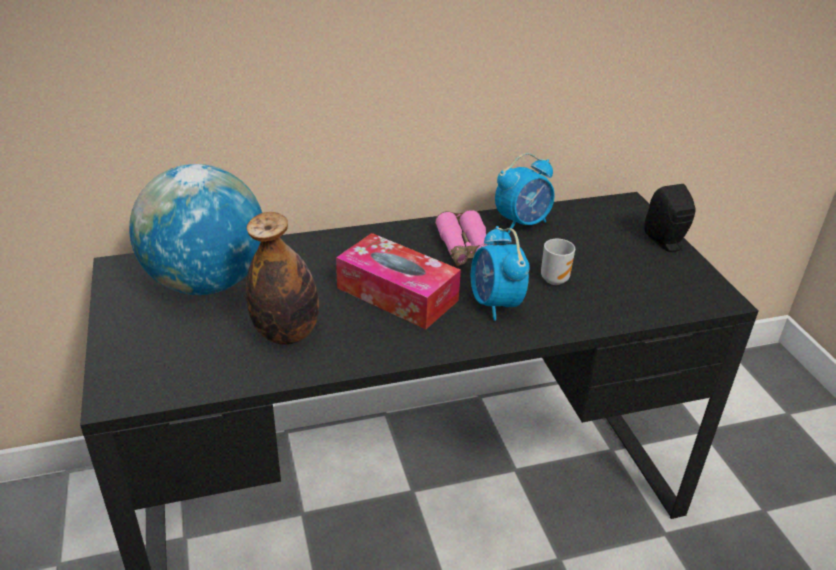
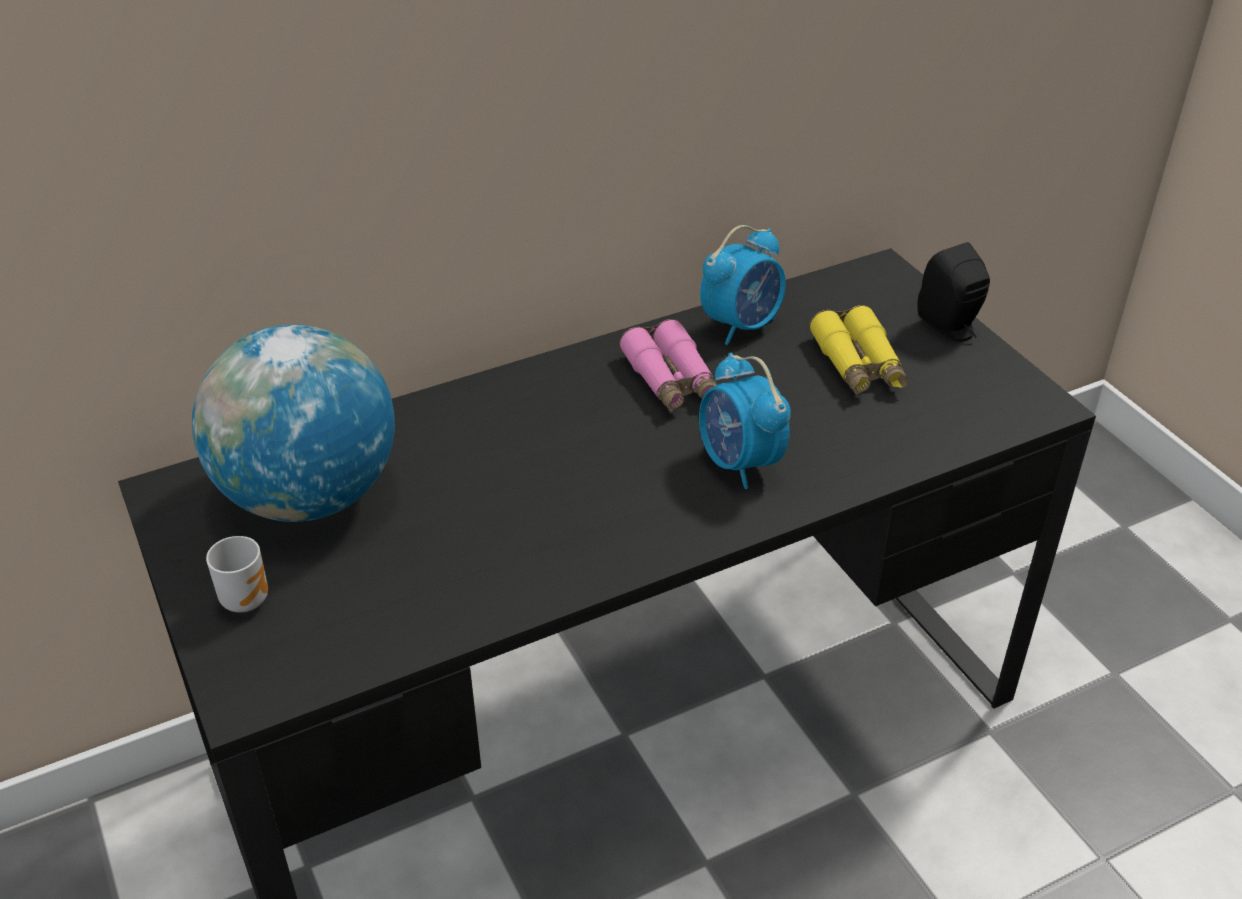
camera: 10 degrees left, 5 degrees up
bottle [245,212,319,345] -> none
tissue box [336,233,461,329] -> none
mug [541,239,575,285] -> mug moved to [206,536,268,612]
none -> yellow binoculars [809,305,908,395]

